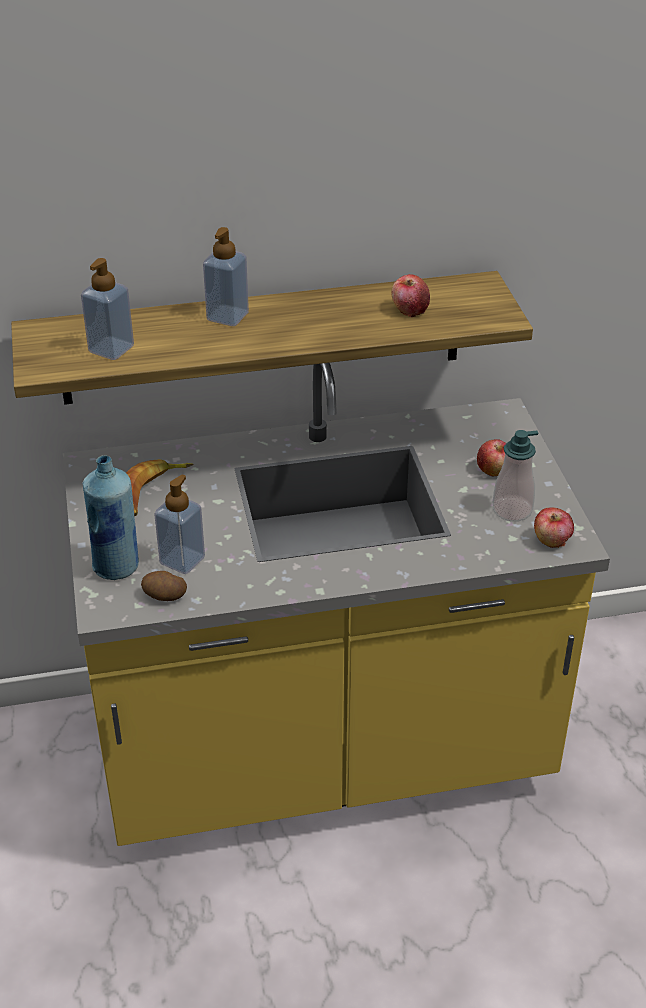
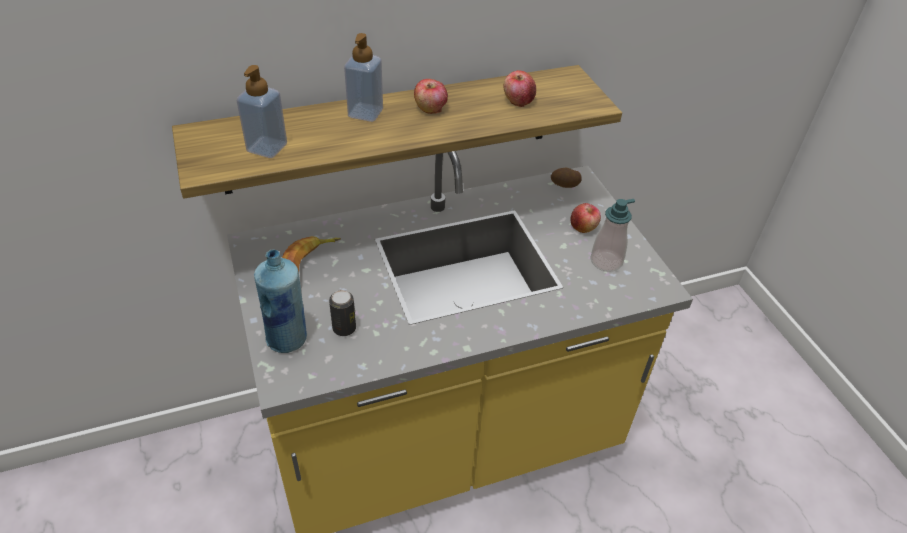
camera: 10 degrees left, 5 degrees up
potato [141,571,187,601] -> potato moved to [551,168,582,188]
soap dispenser [154,475,205,574] -> can [329,290,356,336]
apple [534,507,574,548] -> apple moved to [414,79,448,114]

